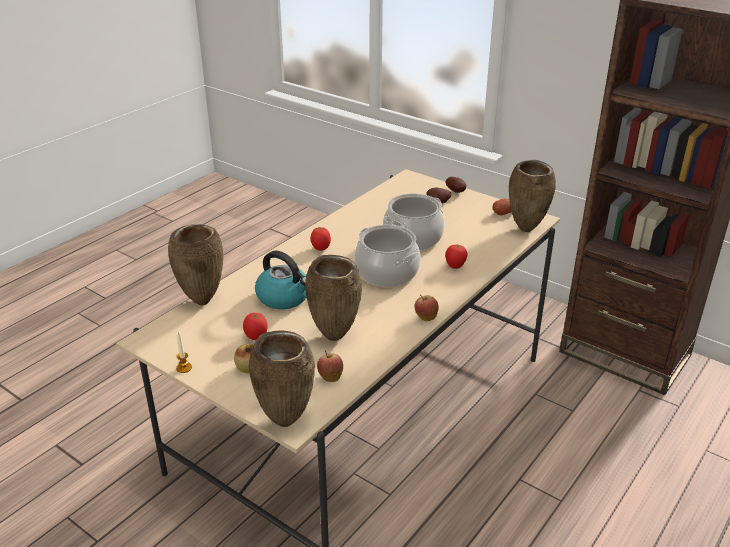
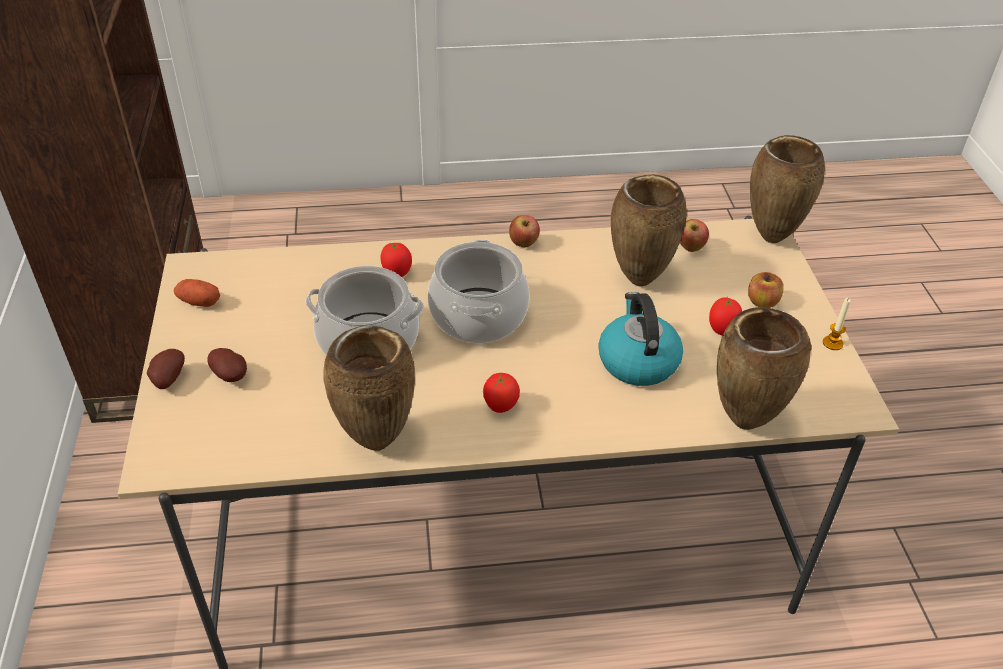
camera: 135 degrees left, 10 degrees up
brown vase [509,160,556,232] -> brown vase moved to [323,326,415,451]

